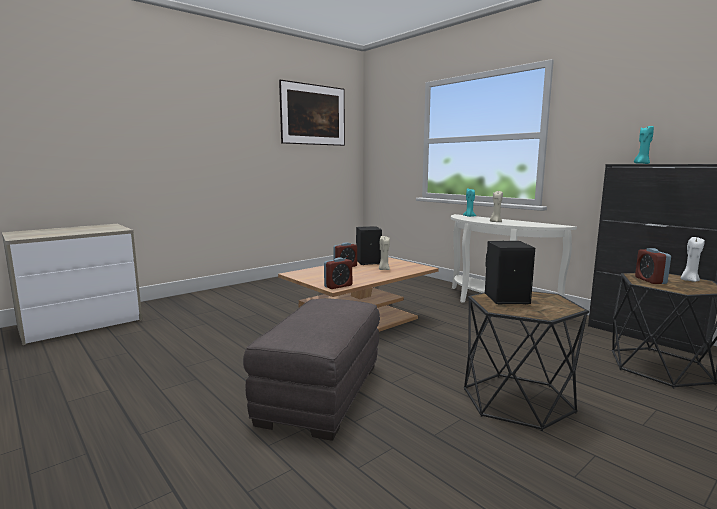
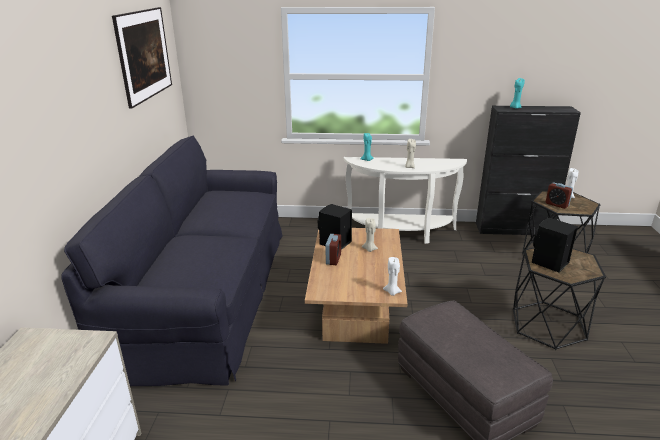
camera: 45 degrees left, 15 degrees up
alarm clock [324,258,352,289] -> white candle [383,257,402,296]
none -> black sofa [61,136,283,386]

